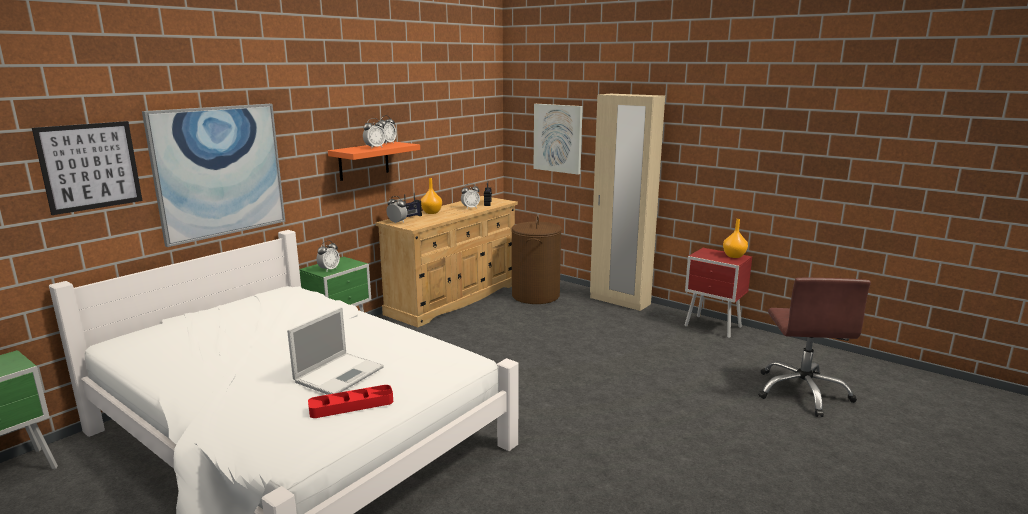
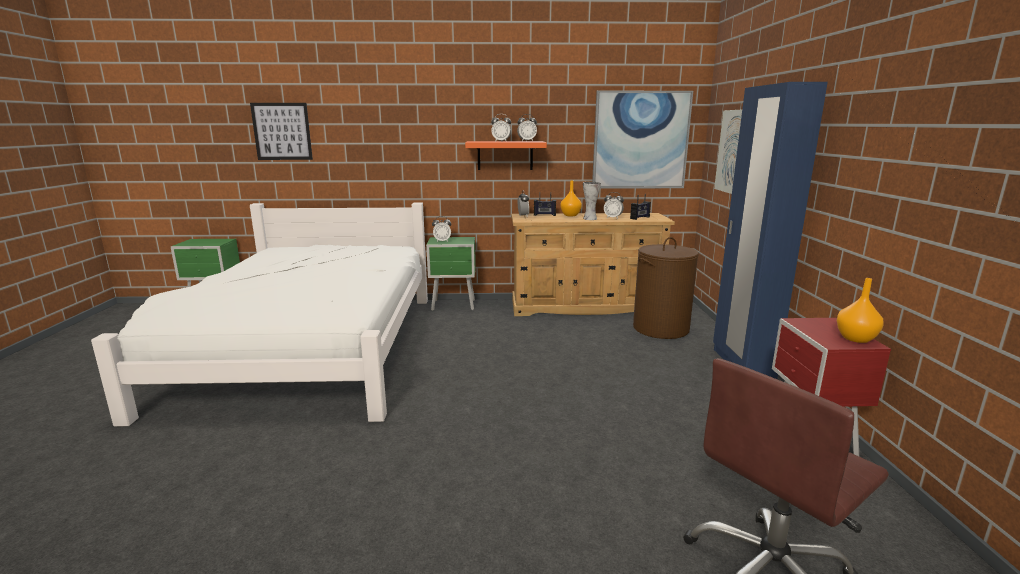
camera: 50 degrees right, 0 degrees up
picture [142,104,285,247] -> picture moved to [592,91,693,189]
laptop [287,307,384,395] -> none
red tray [308,385,393,418] -> none
beige wardrobe [590,94,665,311] -> blue wardrobe [713,82,828,379]
none -> vase [583,182,601,220]

